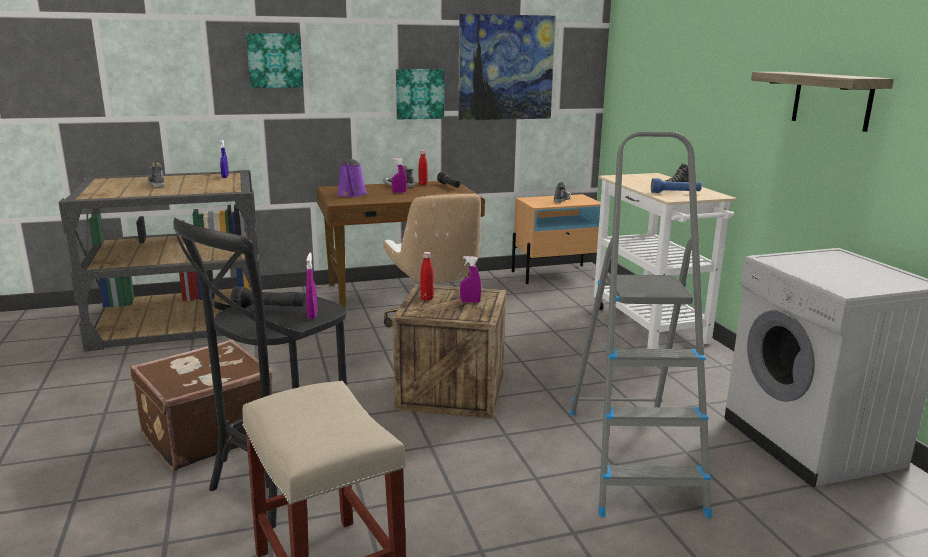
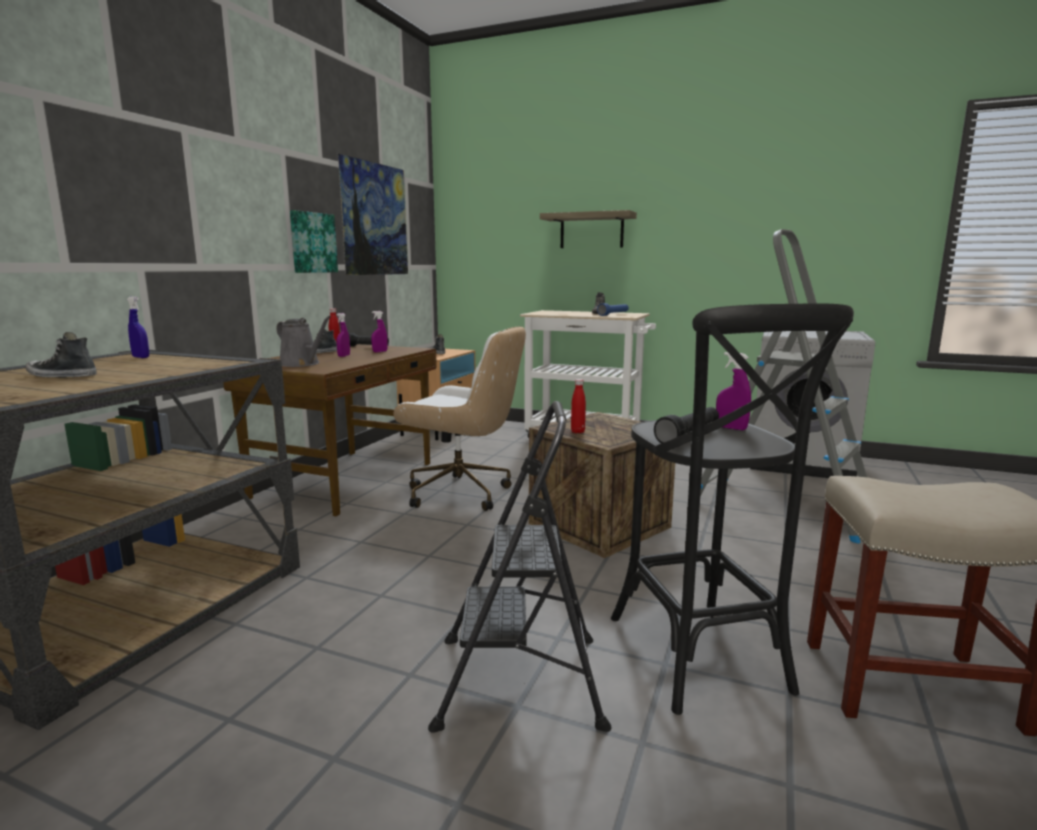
camera: 50 degrees left, 5 degrees down
brown suitcase [130,339,272,471] -> black step ladder [428,401,611,733]
picture [246,33,303,88] -> none
purple watering can [337,159,367,197] -> grey watering can [276,316,331,367]
purple spray bottle [460,256,481,303] -> purple spray bottle moved to [371,311,388,352]
shelf [751,72,894,132] -> shelf moved to [540,210,637,248]

